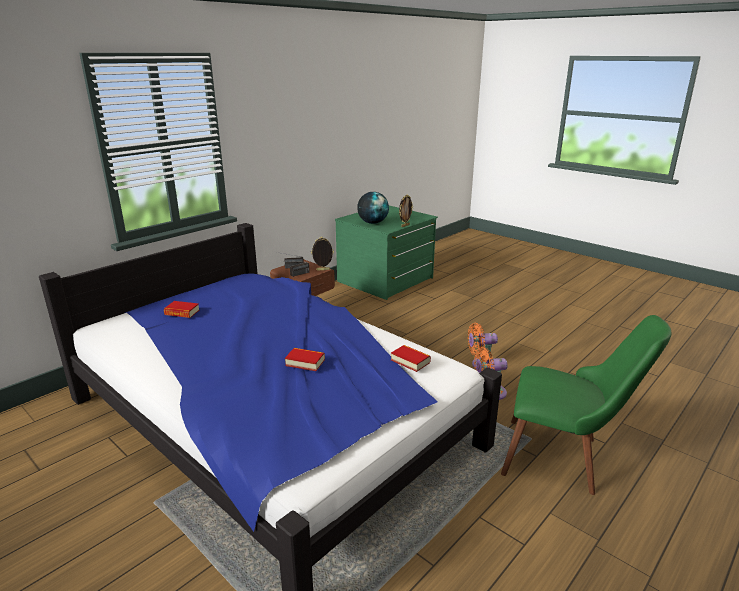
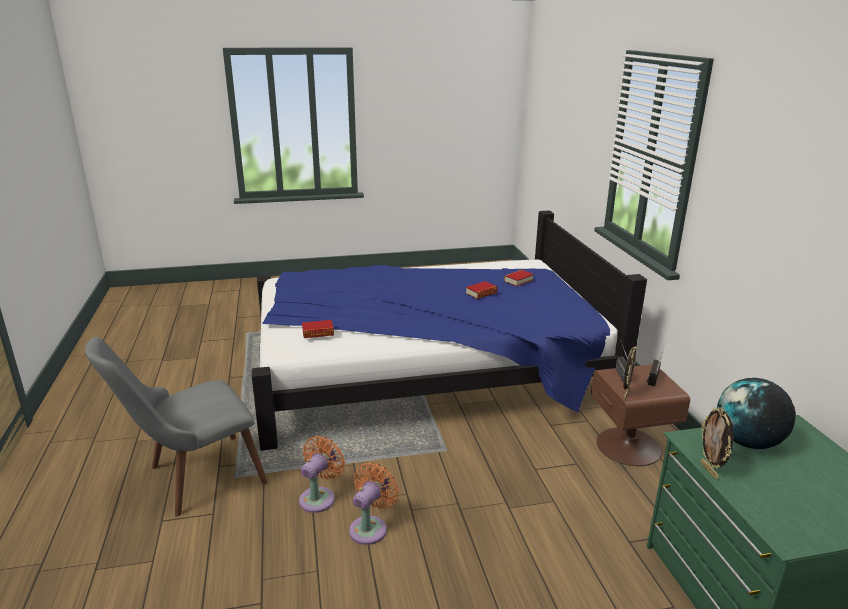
camera: 125 degrees right, 0 degrees up
book [285,348,325,371] -> book moved to [466,281,498,299]
green chair [501,315,672,495] -> grey chair [85,337,268,517]

